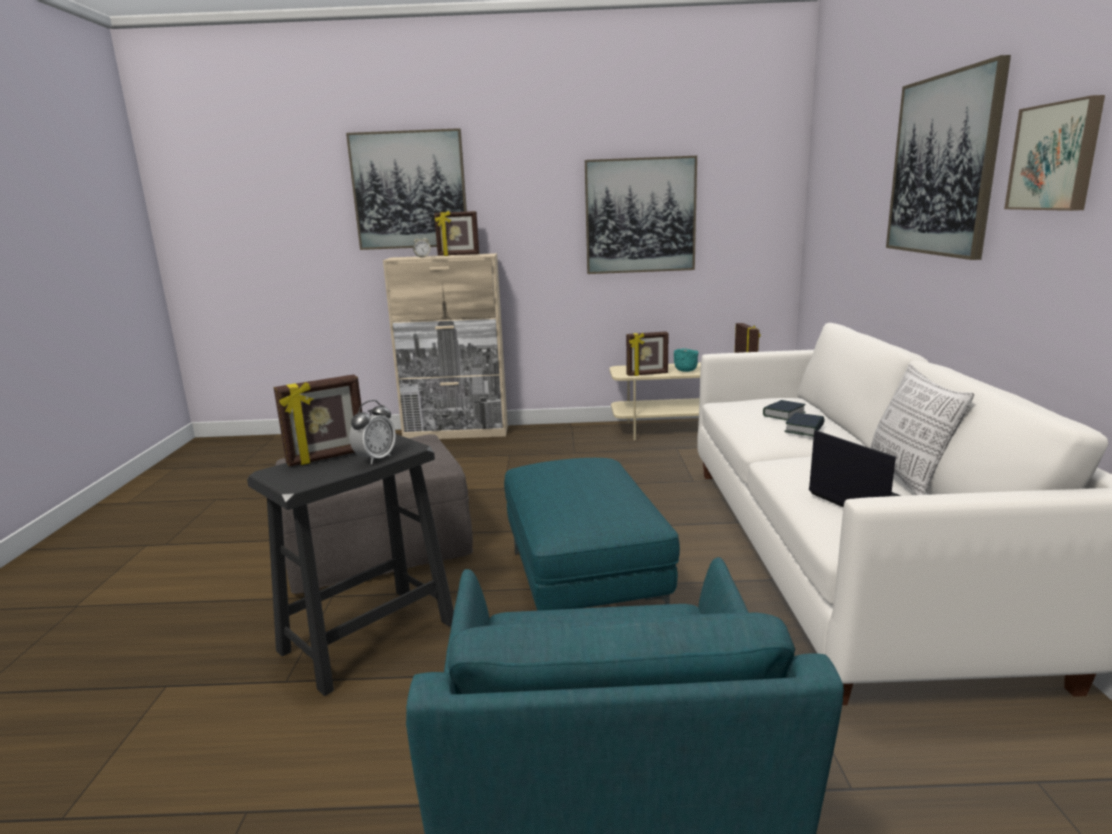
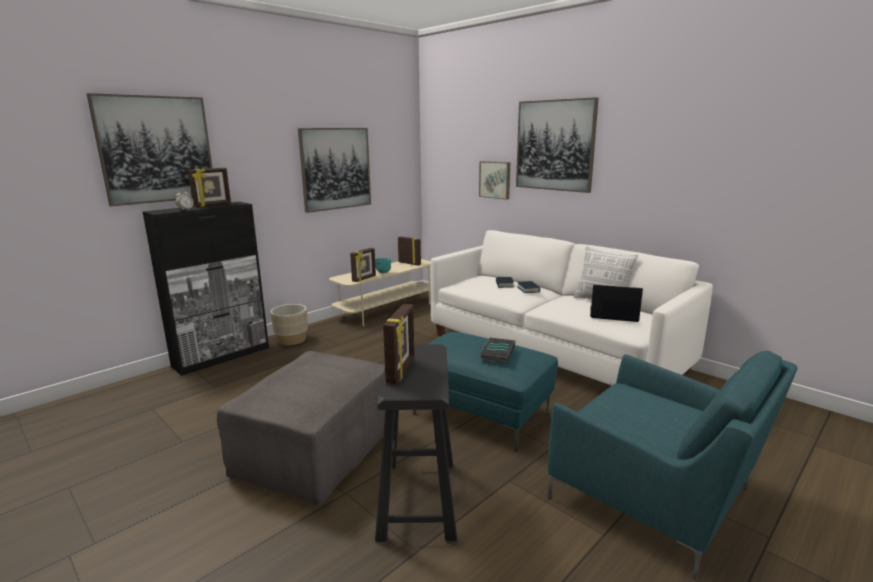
camera: 45 degrees left, 0 degrees up
alarm clock [349,400,396,464] -> none
beige cabinet [383,253,508,439] -> black cabinet [143,202,269,376]
picture [1004,95,1105,211] -> picture moved to [479,161,510,200]
none -> beige planter [271,304,308,345]
none -> book [480,337,515,363]

